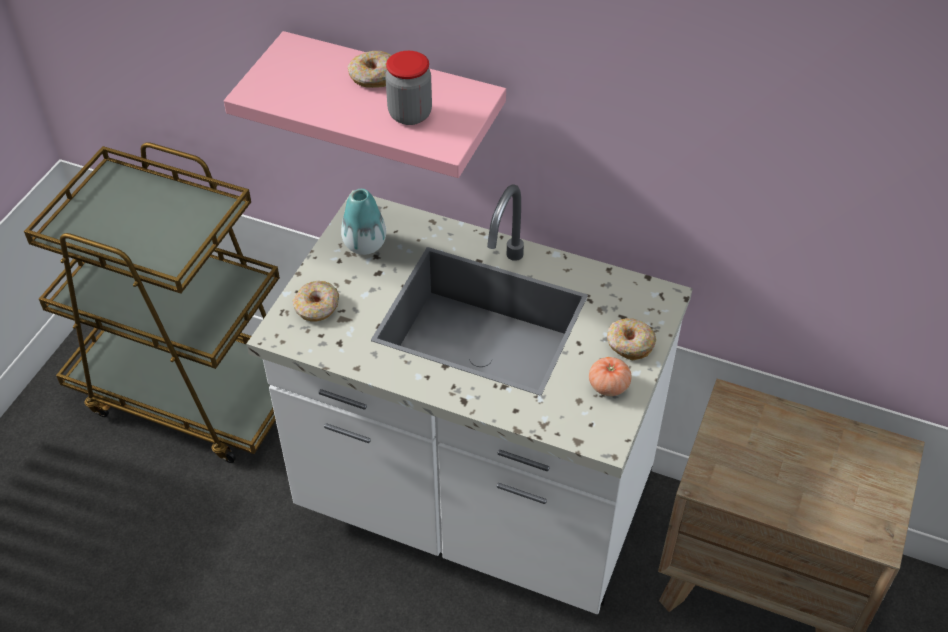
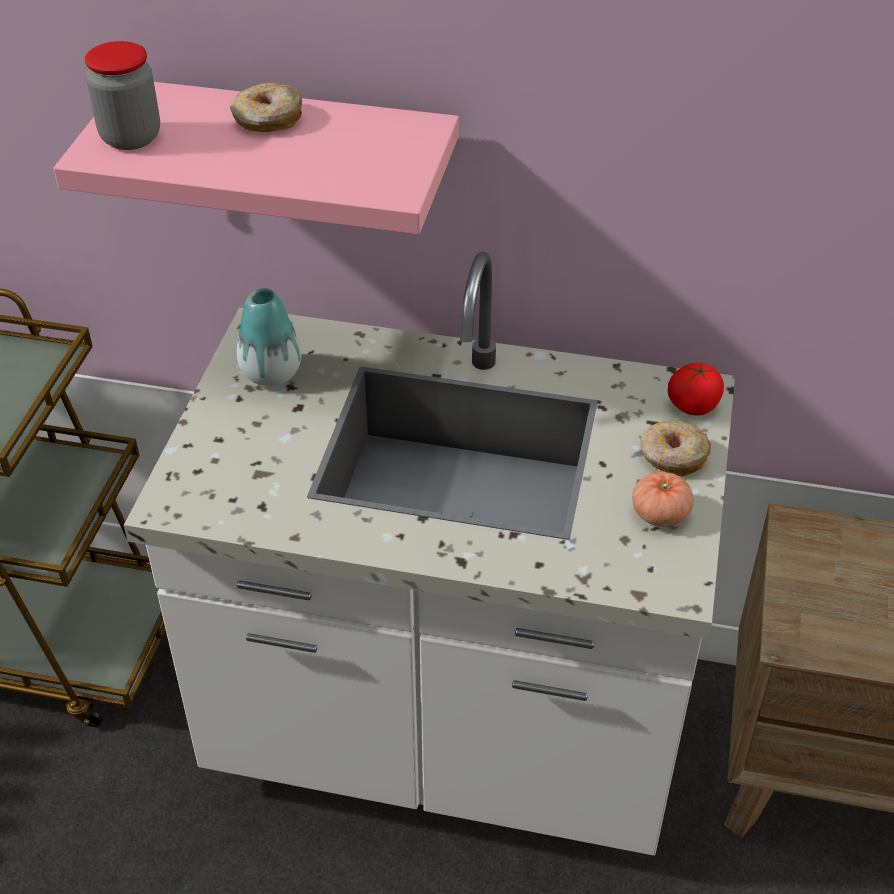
camera: 10 degrees left, 5 degrees down
donut [293,281,339,321] -> none
jar [385,51,432,125] -> jar moved to [85,41,160,150]
none -> tomato [668,363,724,415]

